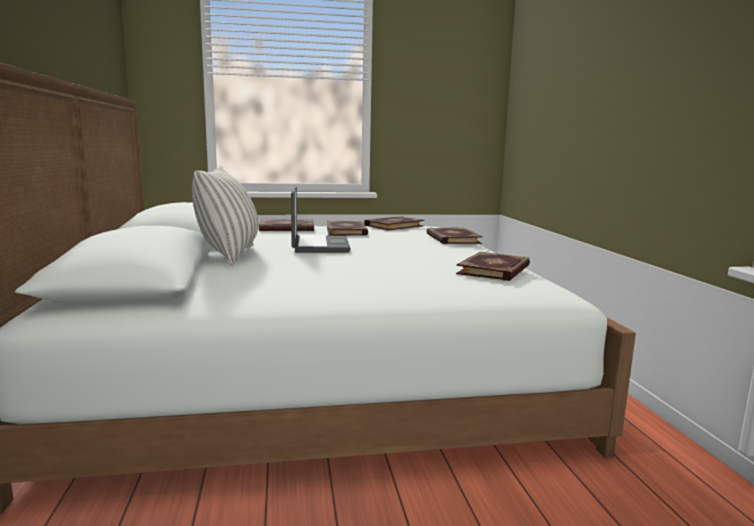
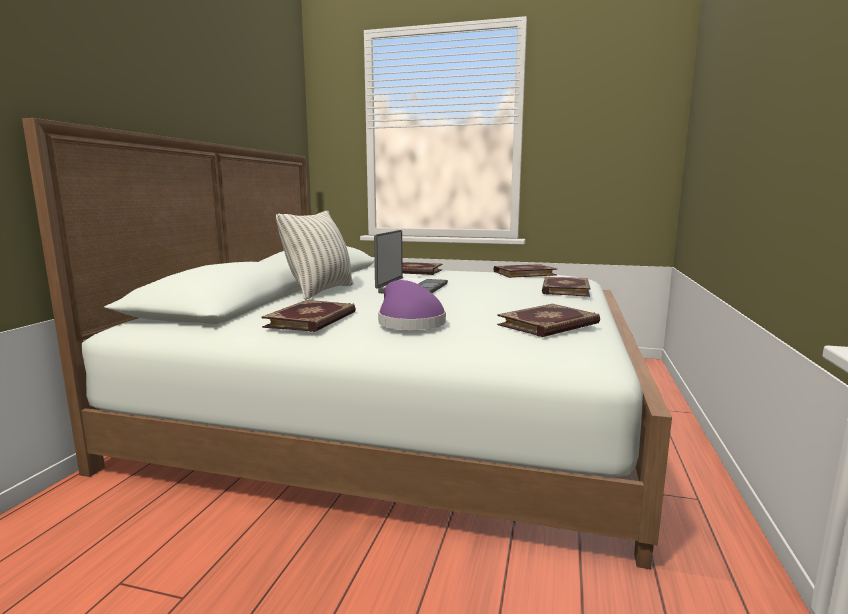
camera: 25 degrees right, 0 degrees up
book [327,221,368,236] -> book moved to [261,300,356,332]
none -> purple hat [378,280,446,330]

